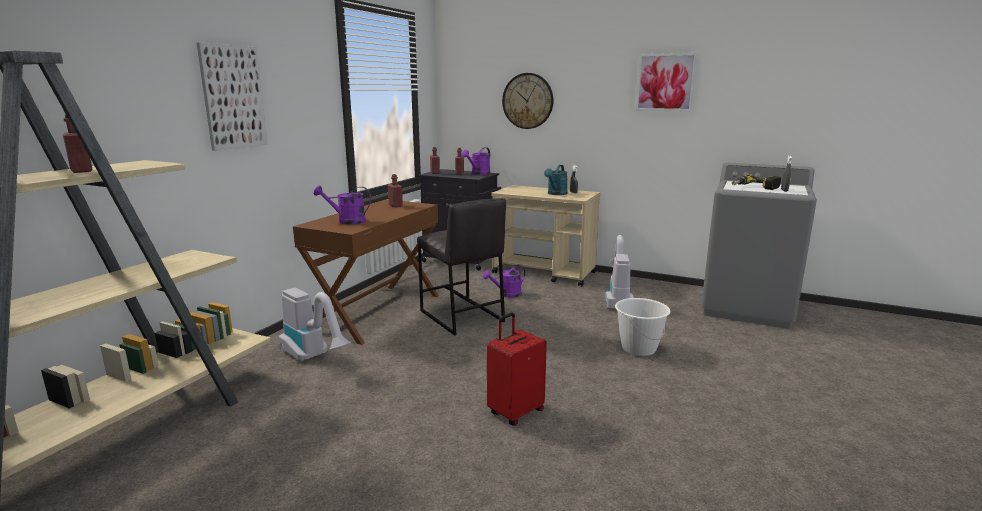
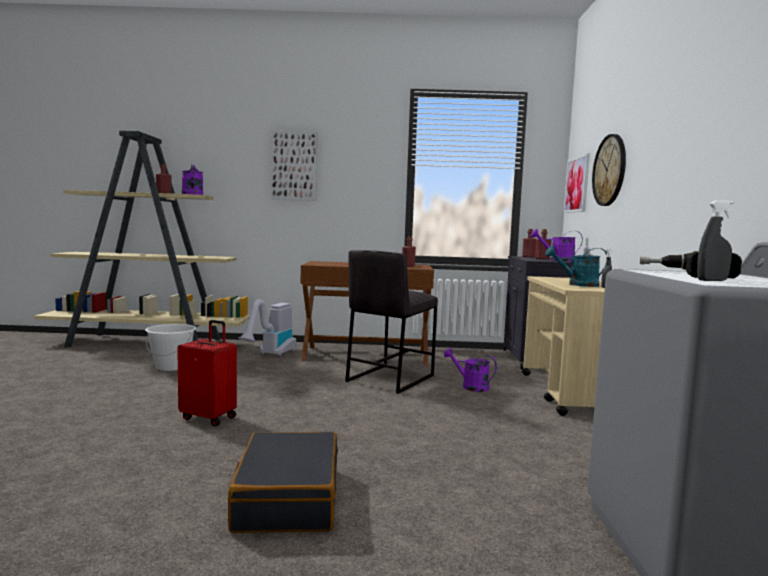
camera: 65 degrees right, 10 degrees down
purple watering can [314,185,371,224] -> purple watering can moved to [182,164,203,195]
vacuum cleaner [605,235,634,309] -> none
white bucket [615,298,670,356] -> white bucket moved to [145,324,196,371]
picture [635,53,698,112] -> picture moved to [564,153,590,213]
none -> black suitcase [228,432,338,533]

